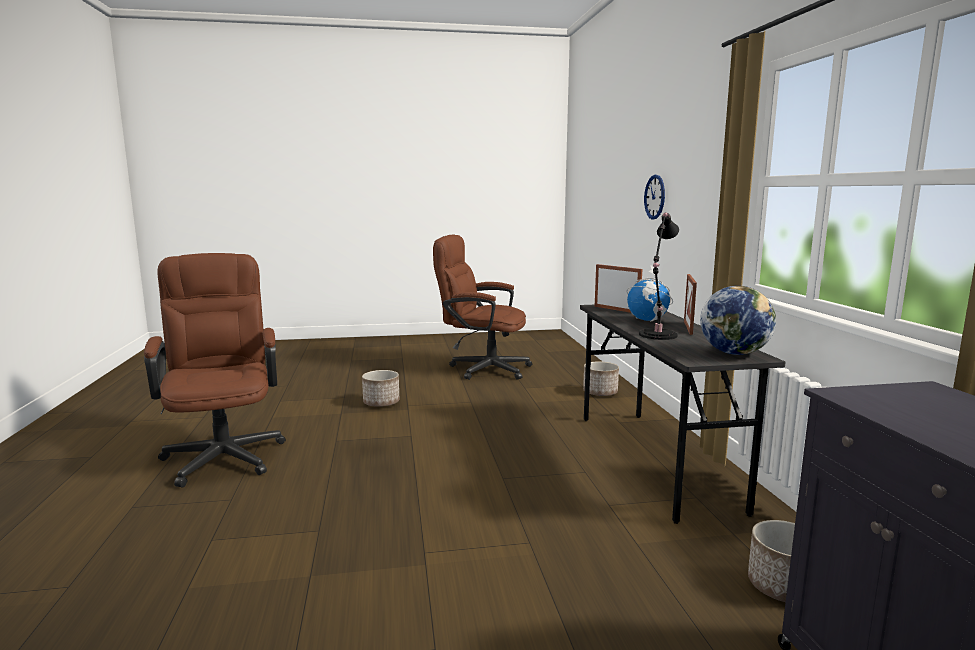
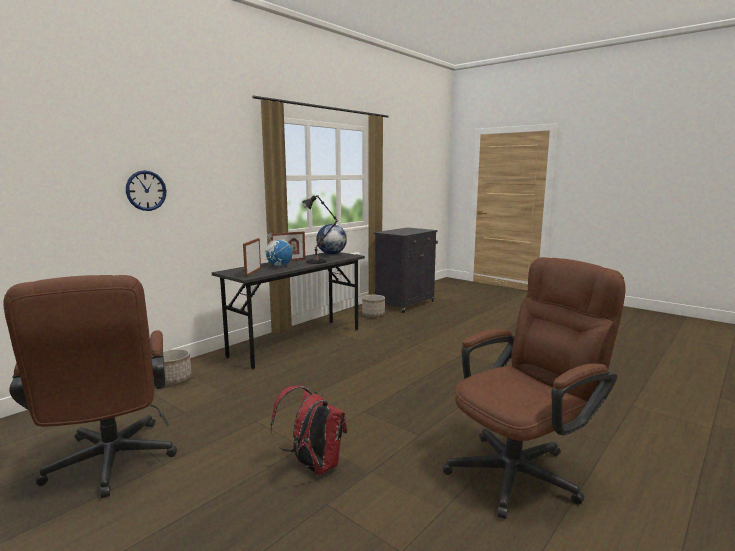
camera: 130 degrees left, 0 degrees up
brown office chair [144,253,286,488] -> brown office chair turned 150 degrees counterclockwise [443,257,625,519]
planter [362,370,399,407] -> red backpack [270,385,347,475]

